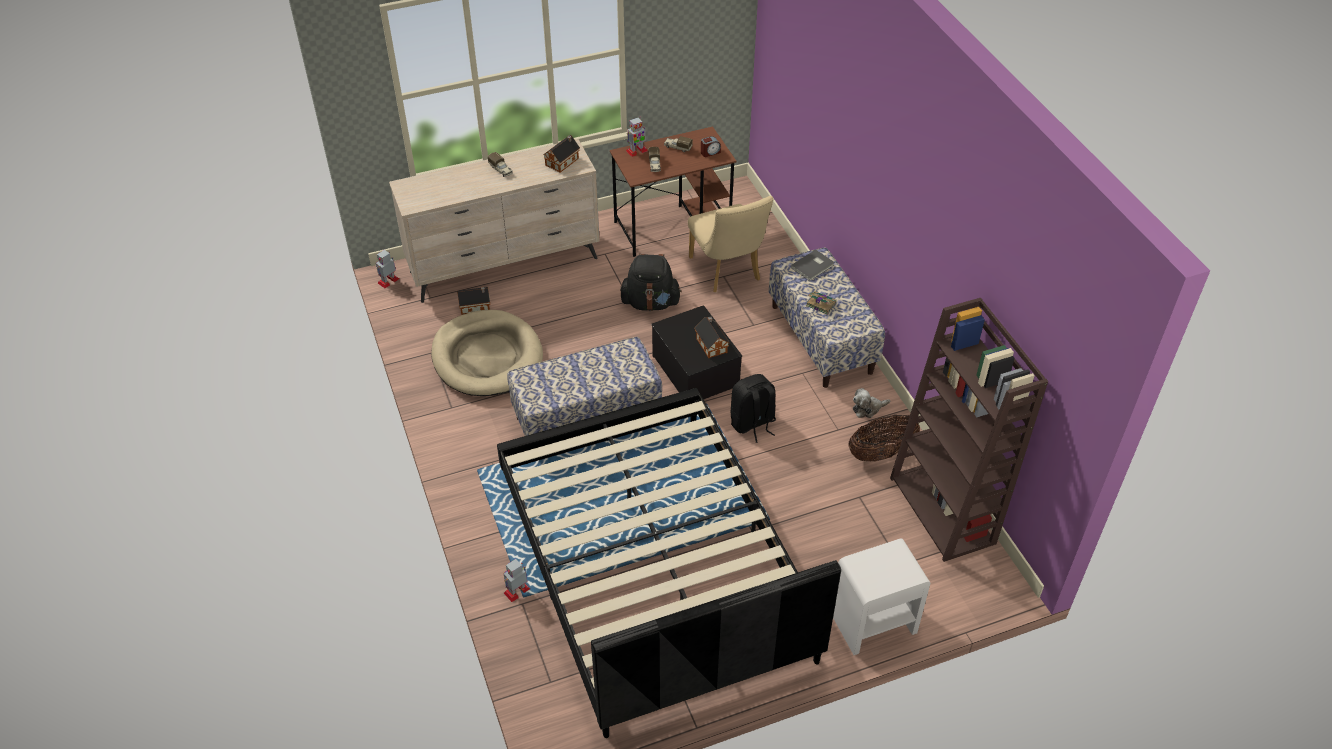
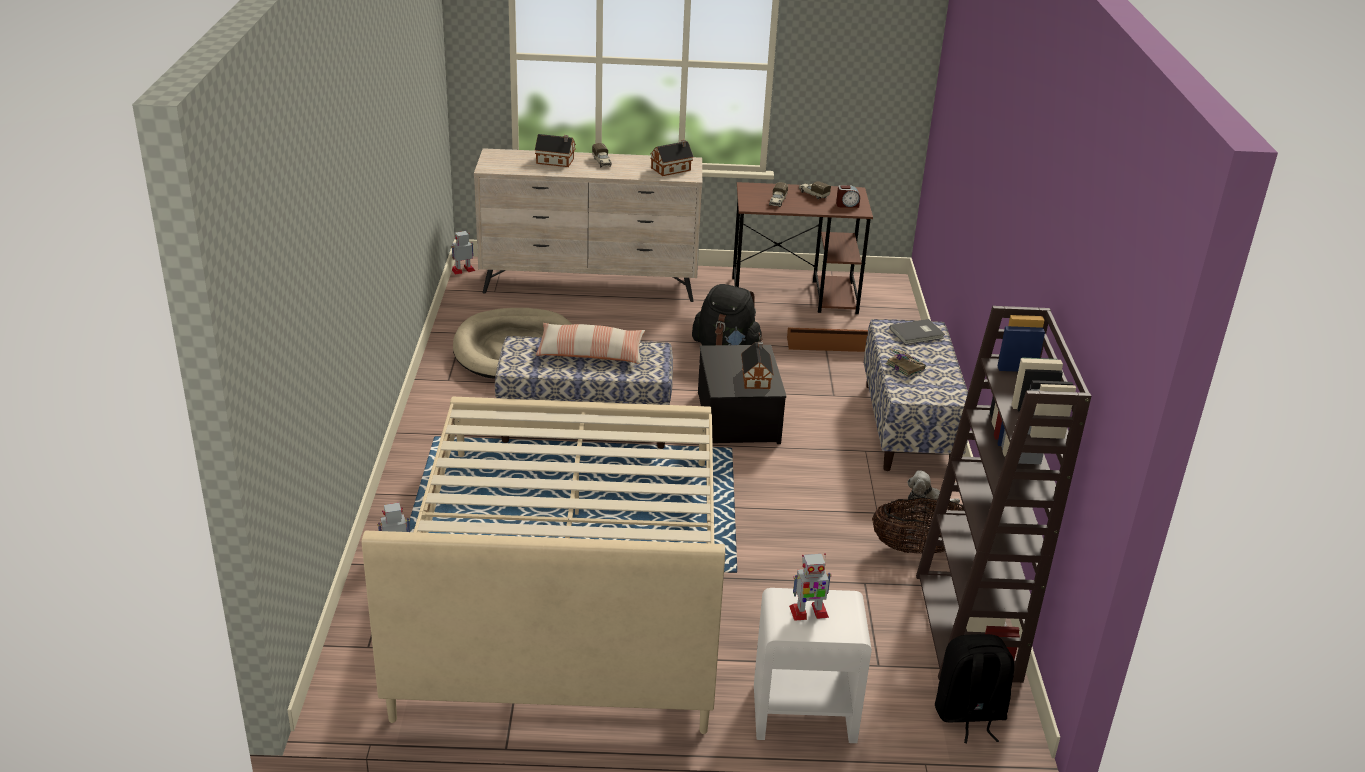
camera: 20 degrees right, 15 degrees down
toy house [457,287,490,315] -> toy house moved to [535,134,576,167]
black bed [497,388,841,738] -> beige bed [362,397,725,734]
toy robot [626,118,648,157] -> toy robot moved to [789,553,832,621]
beige chair [688,196,773,292] -> brown storage box [787,327,868,352]
black backpack [731,374,776,443] -> black backpack moved to [935,634,1014,743]
none -> pillow [536,323,645,364]

